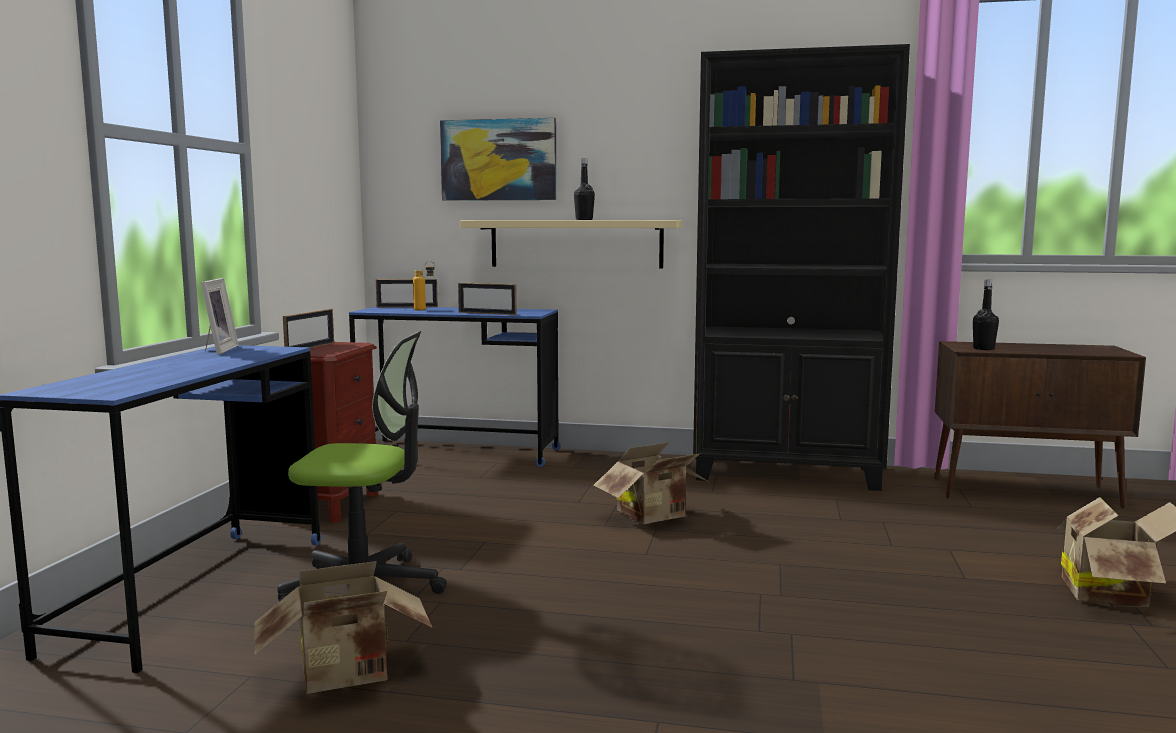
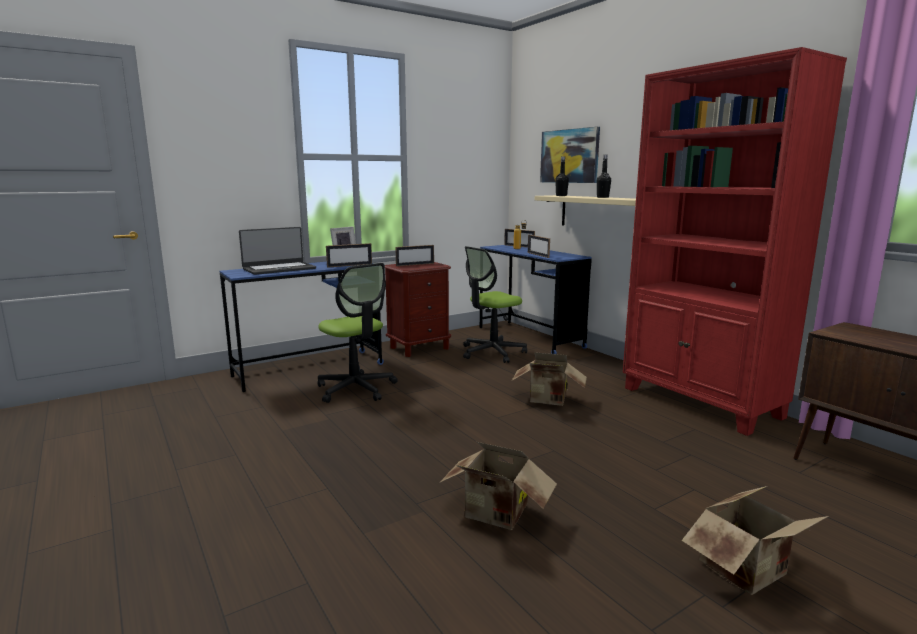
camera: 45 degrees right, 5 degrees up
cardboard box [255,561,432,694] -> cardboard box moved to [440,442,557,530]
black bookcase [693,44,910,491] -> red bookcase [623,47,847,436]
black bottle [973,280,999,350] -> black bottle moved to [555,156,569,196]
none -> laptop [239,227,316,275]
none -> picture frame [326,243,372,268]
none -> office chair [463,246,527,363]

